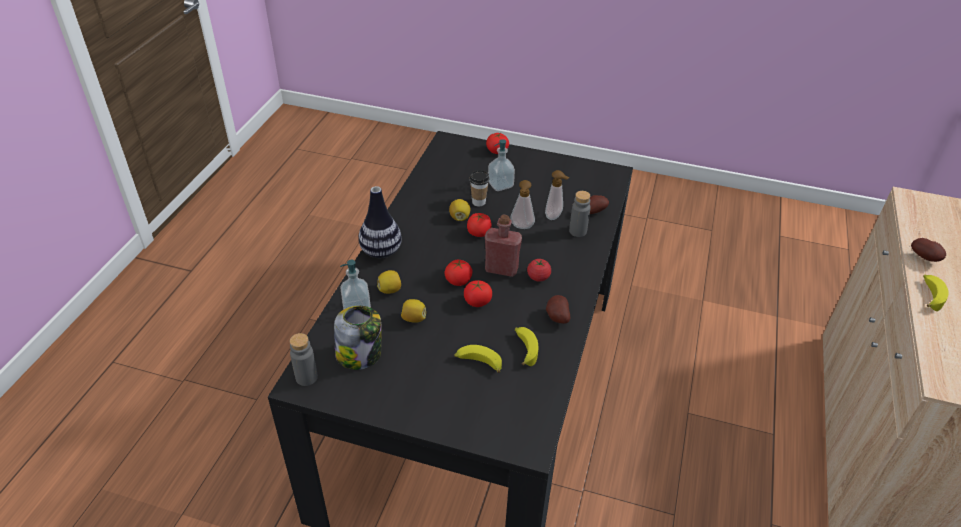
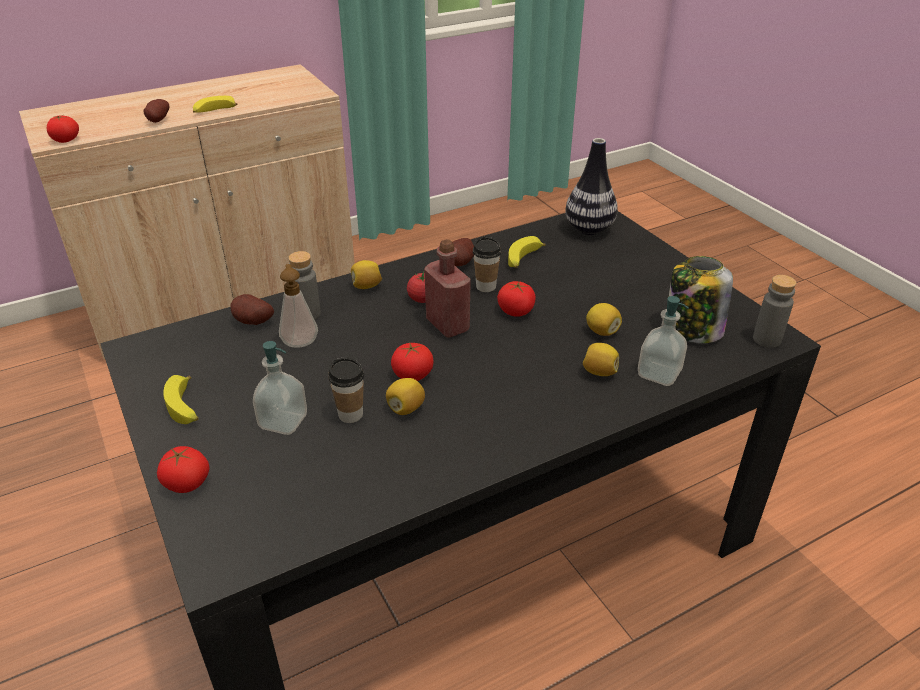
camera: 135 degrees left, 5 degrees down
vase [359,186,402,258] -> vase moved to [565,138,618,235]
tomato [445,259,472,286] -> tomato moved to [47,115,79,143]
banana [454,345,502,373] -> banana moved to [163,375,198,424]
soap dispenser [510,180,535,229] -> none
none -> lemon [351,260,382,289]
none -> cup [473,237,501,292]

